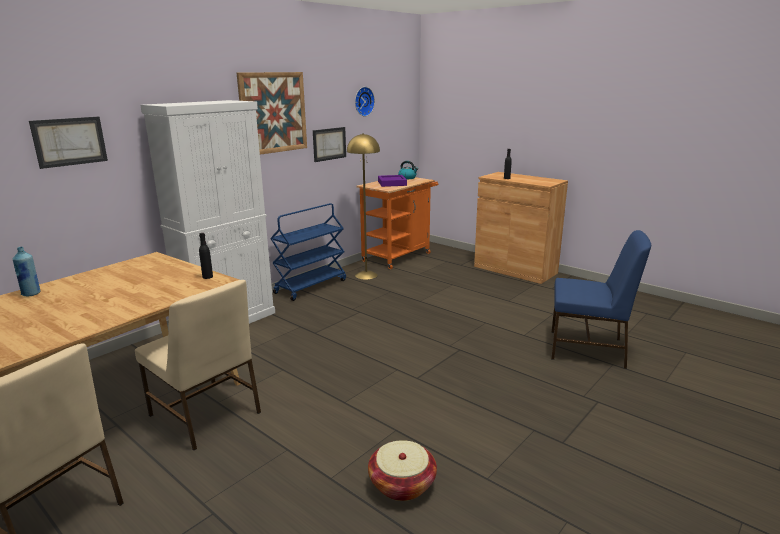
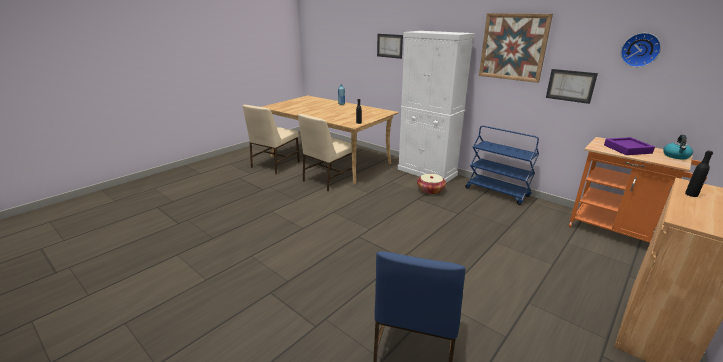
camera: 90 degrees right, 5 degrees up
yellow floor lamp [347,133,380,280] -> none
basket [368,440,437,501] -> basket moved to [417,174,446,194]

